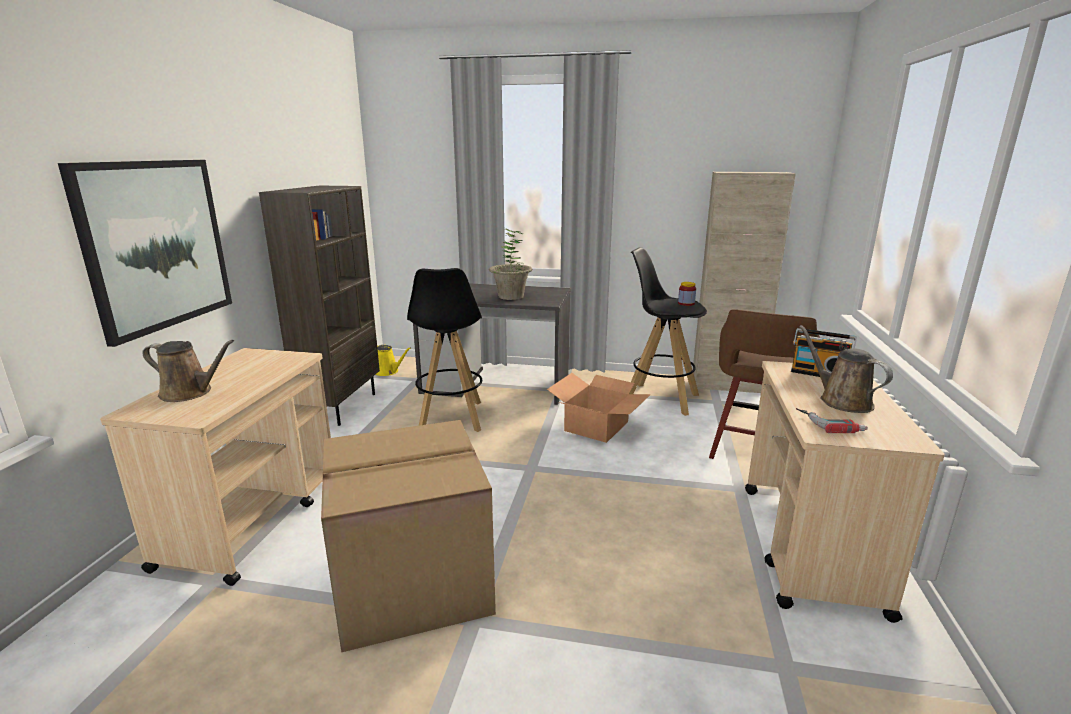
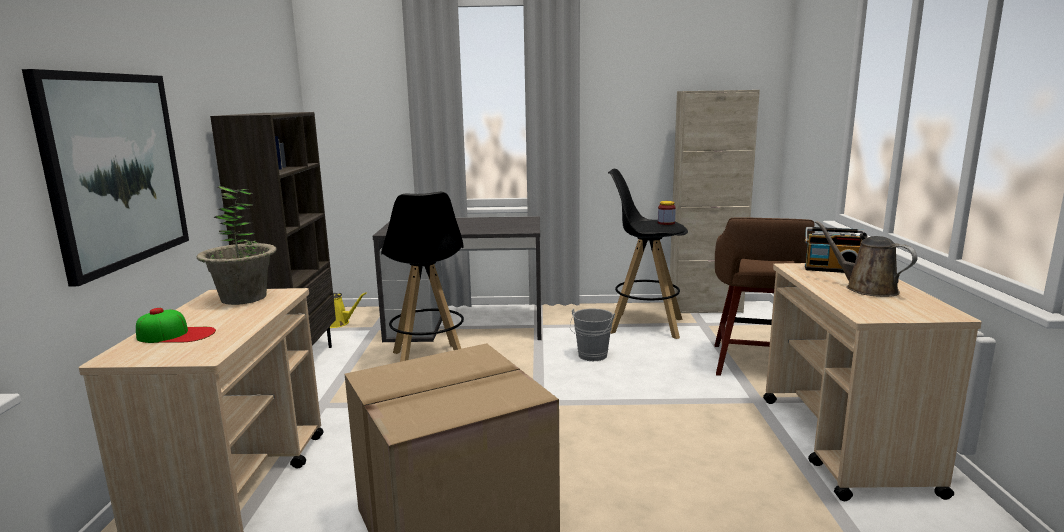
camera: 10 degrees left, 5 degrees down
brown watering can [143,340,234,402] -> cap [136,308,216,343]
potted plant [489,229,532,300] -> potted plant moved to [196,186,277,305]
cardboard box [547,373,651,443] -> grey bucket [570,308,615,361]
power drill [796,408,868,433] -> none

